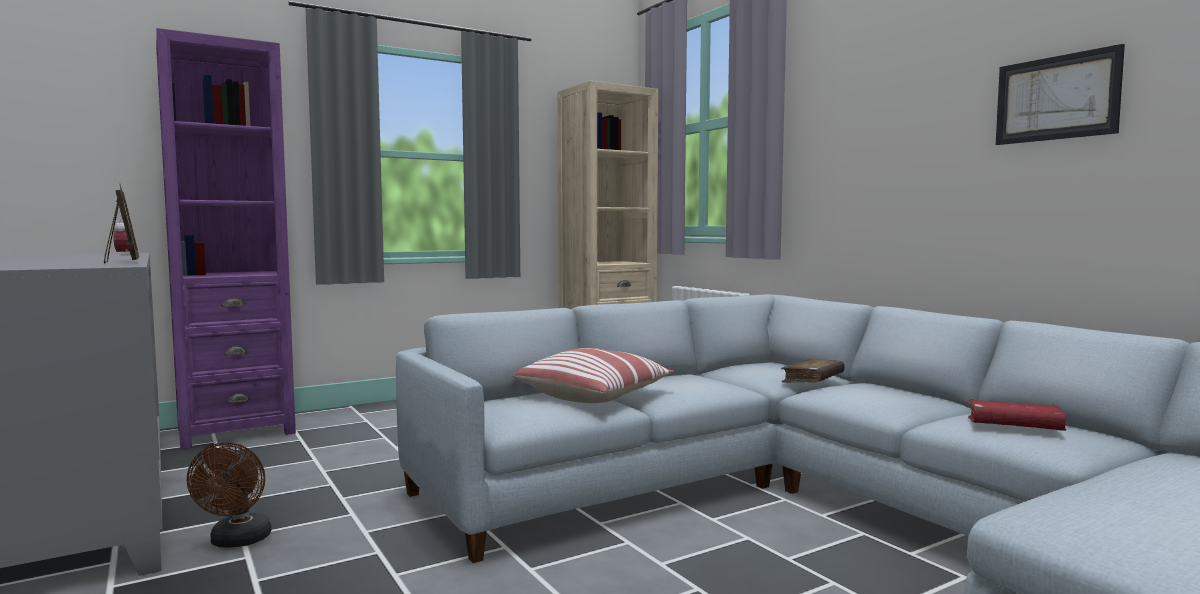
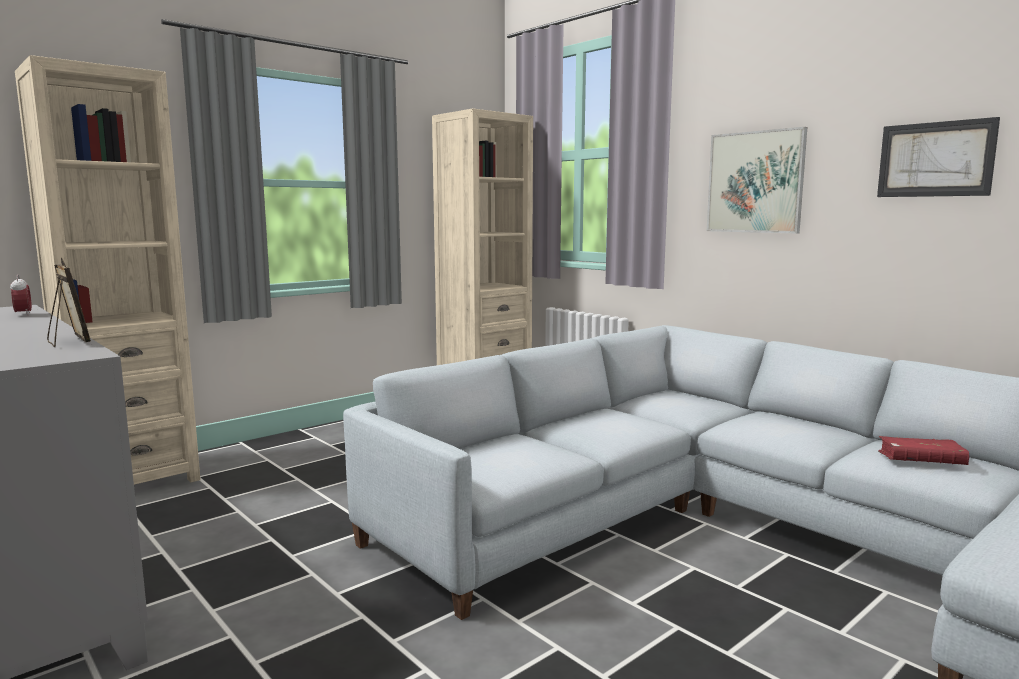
camera: 10 degrees left, 5 degrees up
purple bookcase [156,28,296,449] -> beige bookcase [15,55,200,485]
brown fan [187,442,271,547] -> none
pillow [512,348,674,403] -> none
brown book [781,358,845,383] -> none
none -> picture [707,127,807,234]

